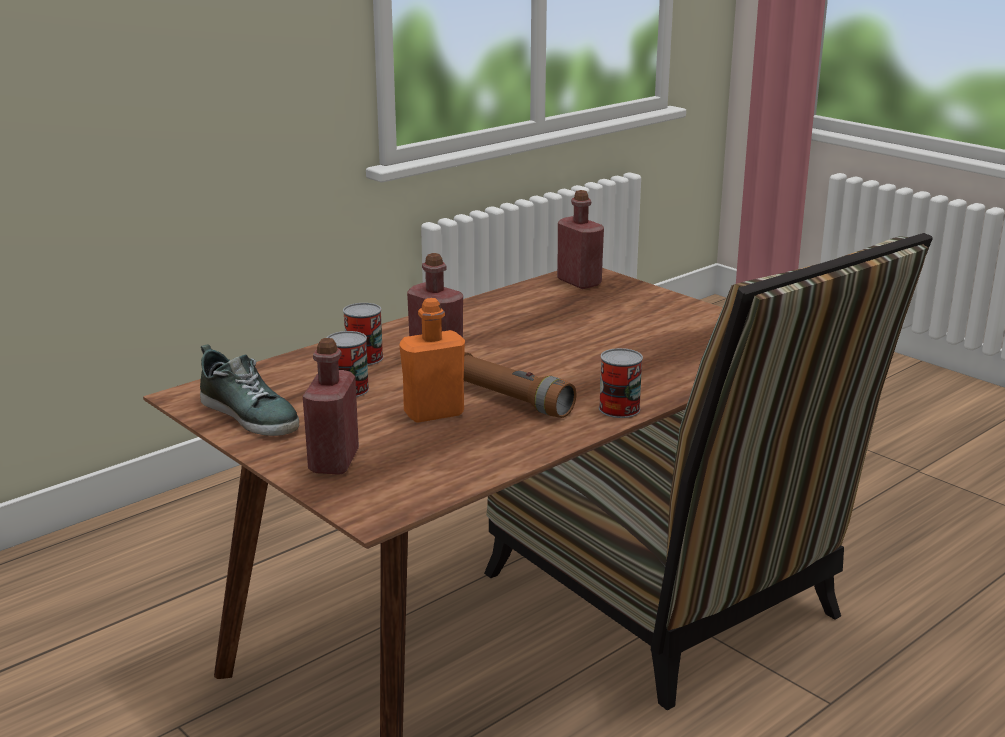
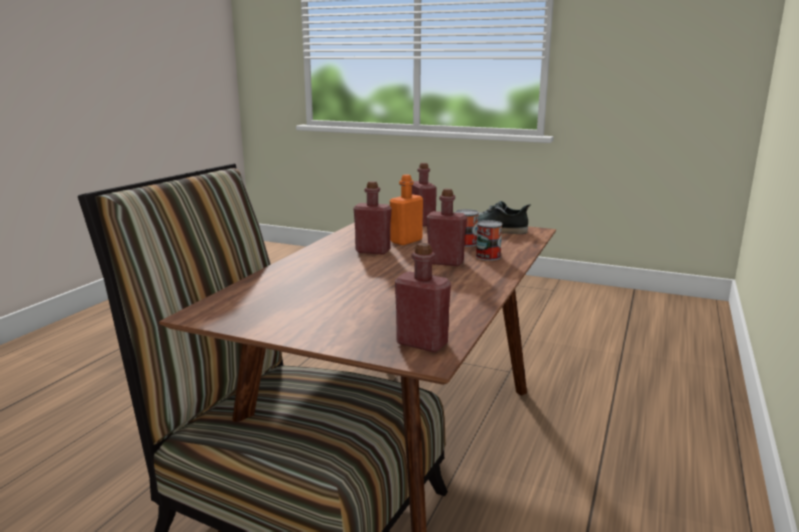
camera: 155 degrees right, 5 degrees down
brown flashlight [464,352,576,418] -> red bottle [353,181,392,255]
can [599,348,643,418] -> none

